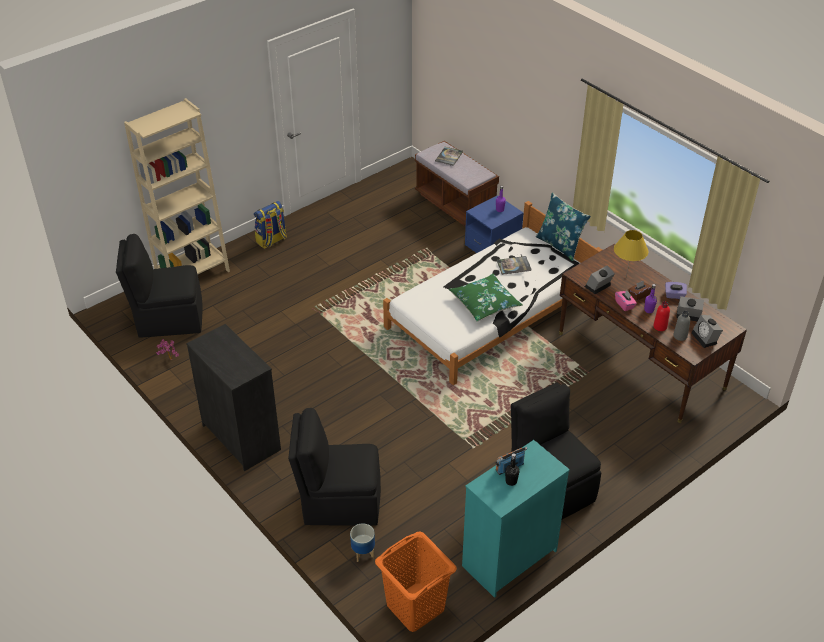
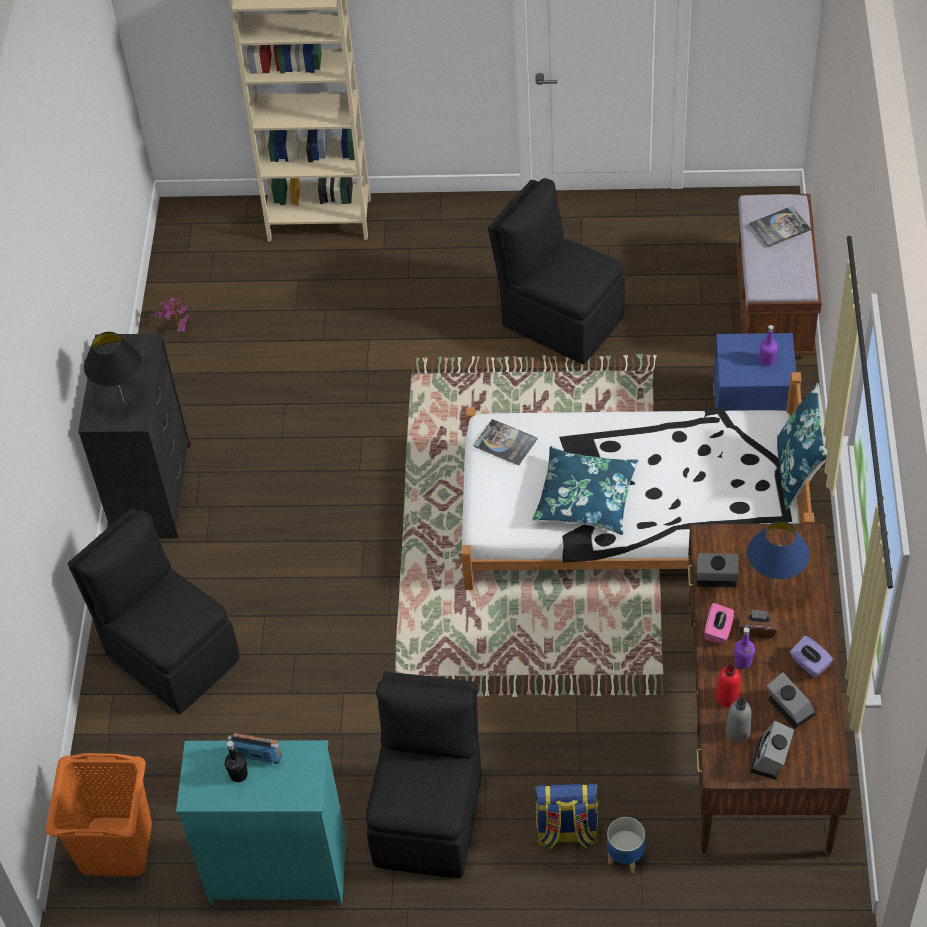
camera: 45 degrees right, 10 degrees up
black chair [116,234,203,338] -> black chair moved to [488,178,625,364]
backpack [254,201,287,249] -> backpack moved to [535,783,599,849]
planter [350,523,375,562] -> planter moved to [607,817,645,873]
green pillow [449,274,523,322] -> blue pillow [532,446,639,535]
book [497,256,532,275] -> book moved to [474,419,538,466]
yellow table lamp [614,230,649,278] -> blue table lamp [747,521,810,590]
none -> black table lamp [84,332,142,402]

